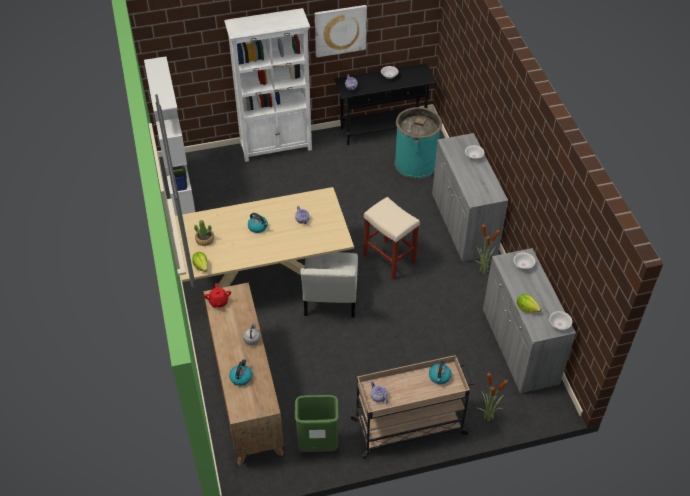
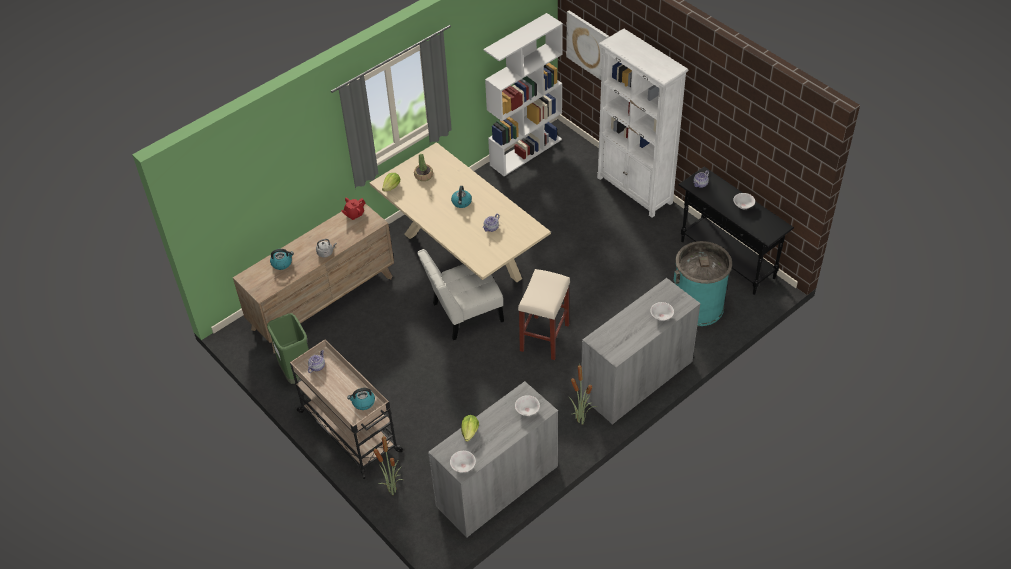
camera: 65 degrees right, 0 degrees up
picture [315,5,367,57] -> picture moved to [566,11,609,80]

